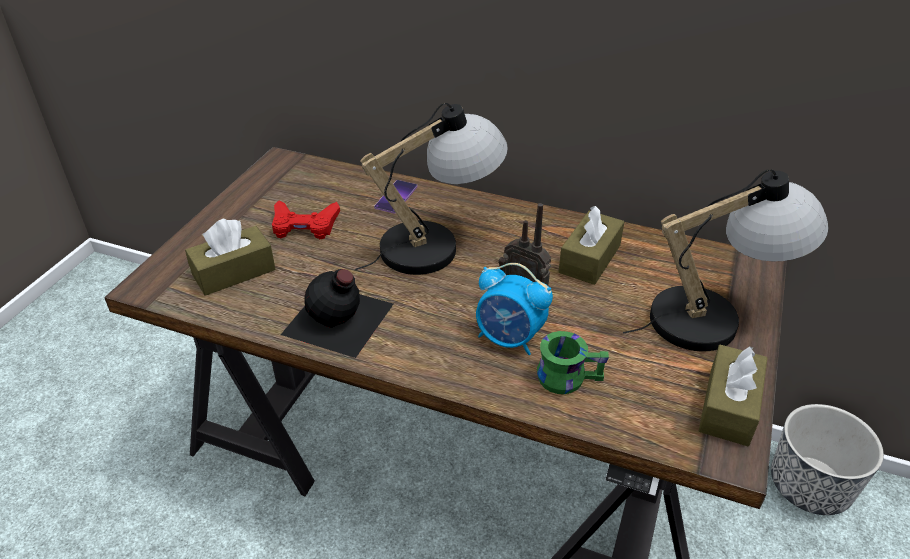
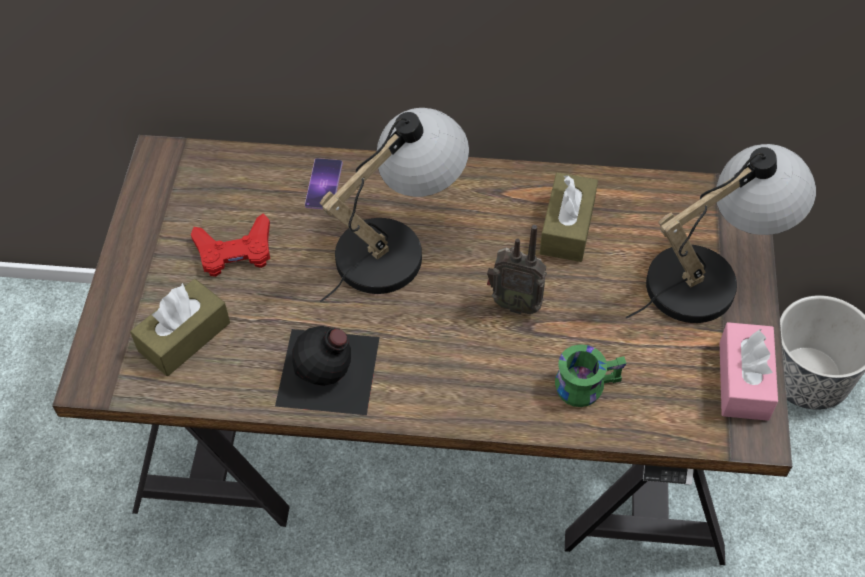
camera: 15 degrees left, 15 degrees up
alarm clock [476,263,553,355] -> none
brown tissue box [699,345,767,446] -> pink tissue box [720,322,778,421]

